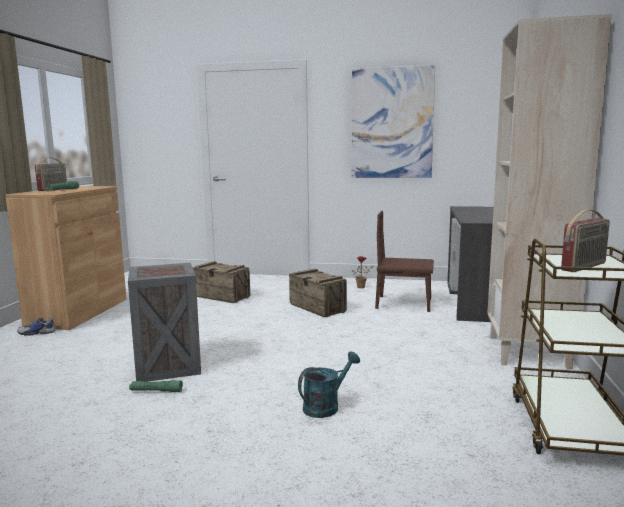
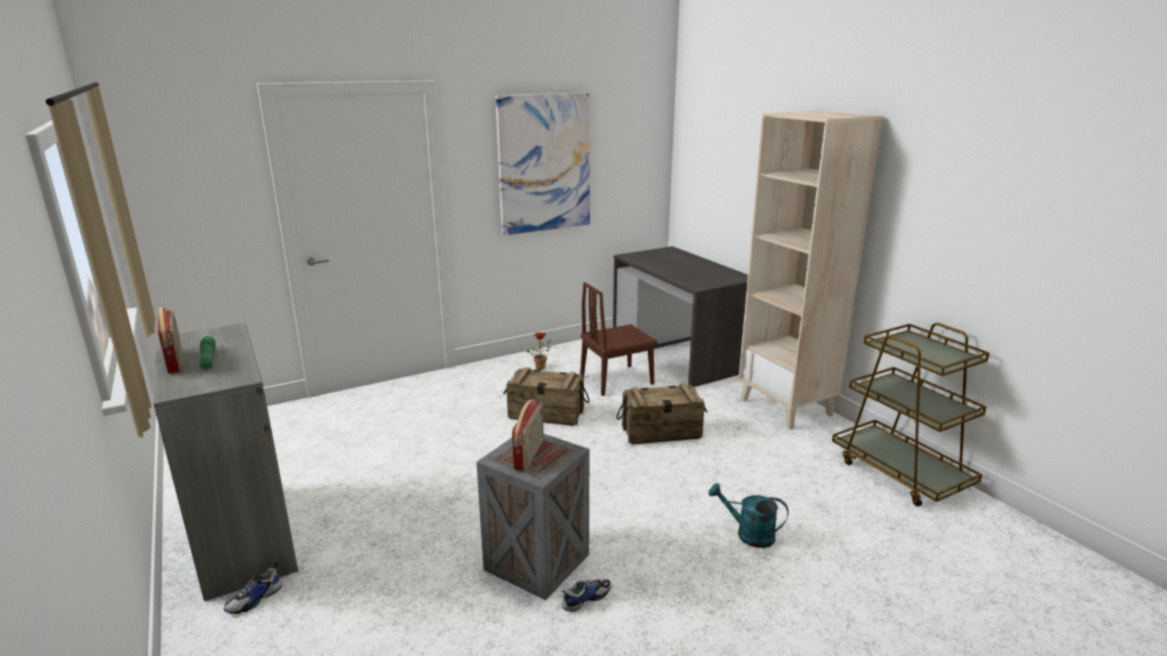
camera: 40 degrees left, 10 degrees up
brown cabinet [5,186,127,330] -> grey cabinet [153,323,298,601]
green flashlight [129,380,183,392] -> shoe [562,579,611,612]
crate [192,261,250,303] -> crate moved to [616,384,708,444]
turquoise watering can [298,351,360,418] -> turquoise watering can turned 75 degrees counterclockwise [708,483,789,548]
radio [561,210,610,272] -> radio moved to [512,399,544,471]

